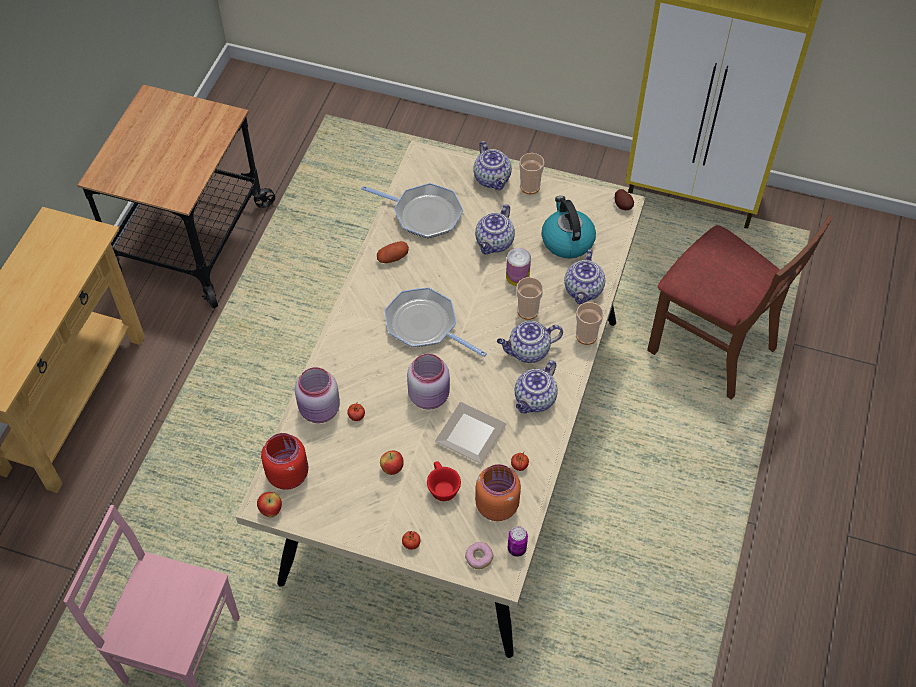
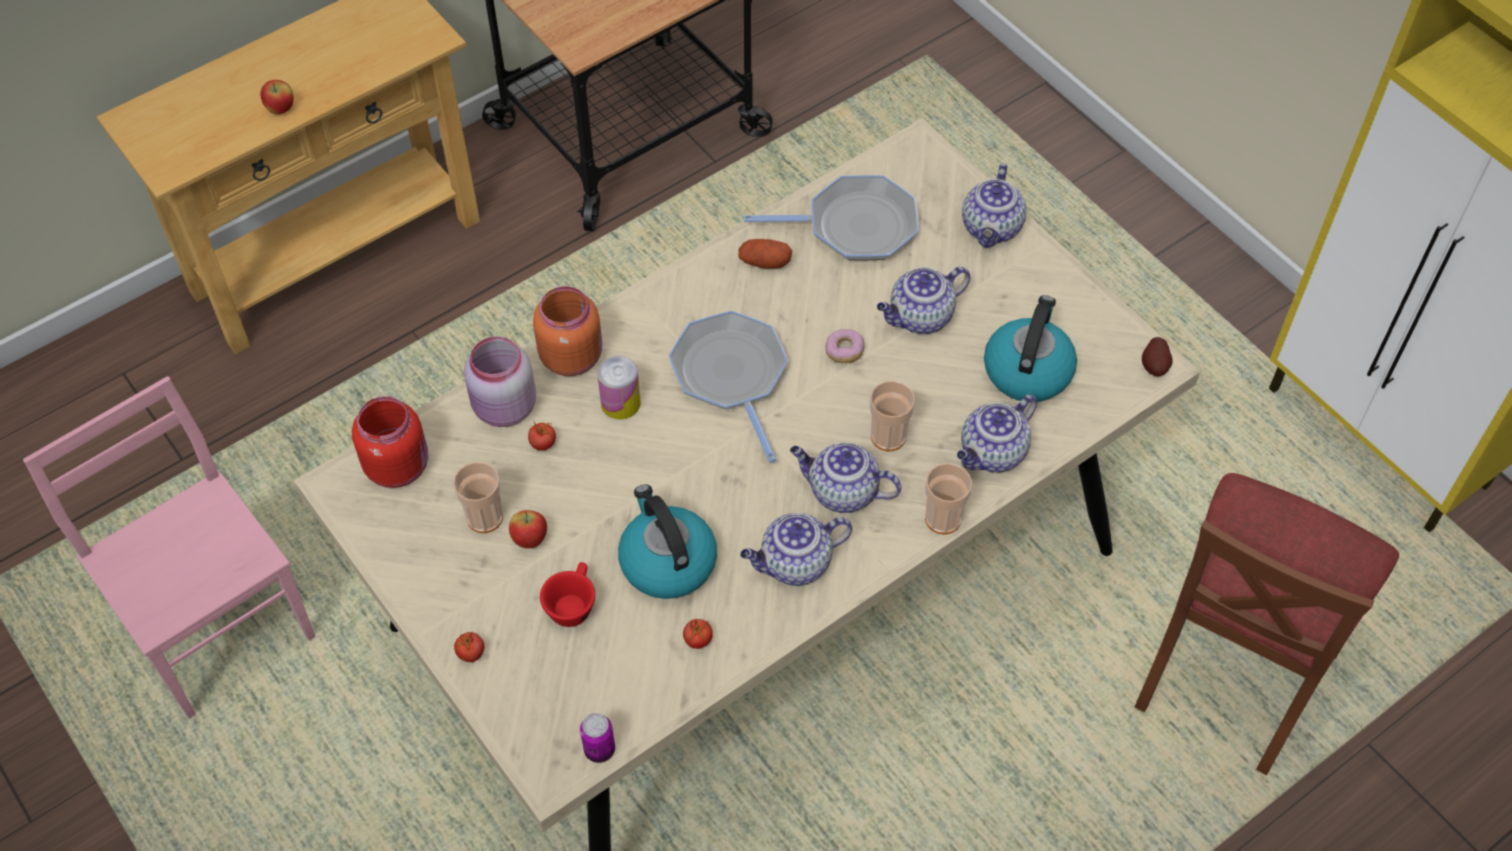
camera: 35 degrees right, 0 degrees up
apple [257,492,282,517] -> apple moved to [260,80,294,114]
frying pan [361,183,463,238] -> frying pan turned 60 degrees counterclockwise [744,175,919,260]
pink jar [407,354,450,410] -> none
plate [435,402,506,464] -> kettle [618,484,717,599]
donut [465,542,493,569] -> donut moved to [825,329,864,363]
orange jar [475,464,521,521] -> orange jar moved to [533,286,602,376]
can [506,248,531,286] -> can moved to [597,356,641,420]
cup [519,153,544,194] -> cup moved to [453,462,503,533]
brown chair [647,215,833,400] -> brown chair turned 45 degrees clockwise [1135,473,1399,775]

